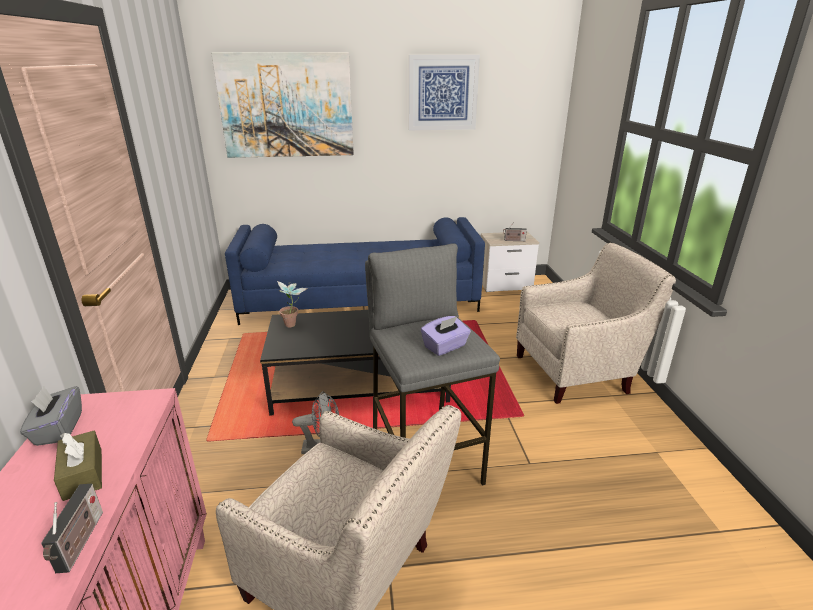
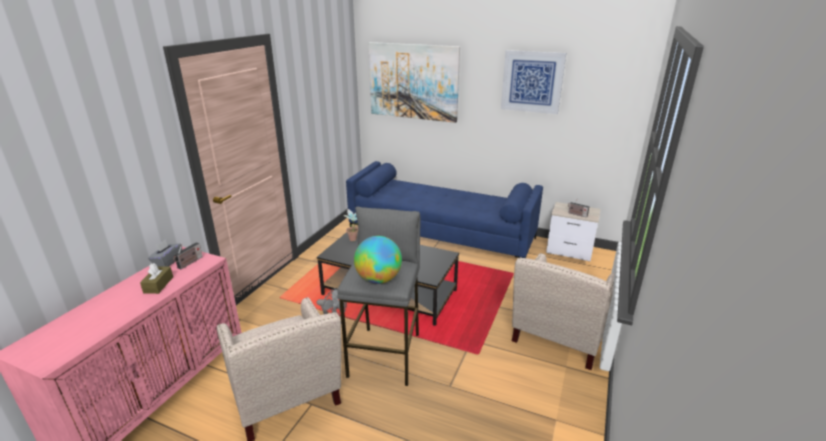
camera: 30 degrees right, 0 degrees up
radio [41,484,103,573] -> radio moved to [173,242,203,269]
purple tissue box [421,316,471,356] -> globe [354,236,402,284]
beige armchair [516,243,676,404] -> beige armchair turned 105 degrees clockwise [512,253,614,370]

